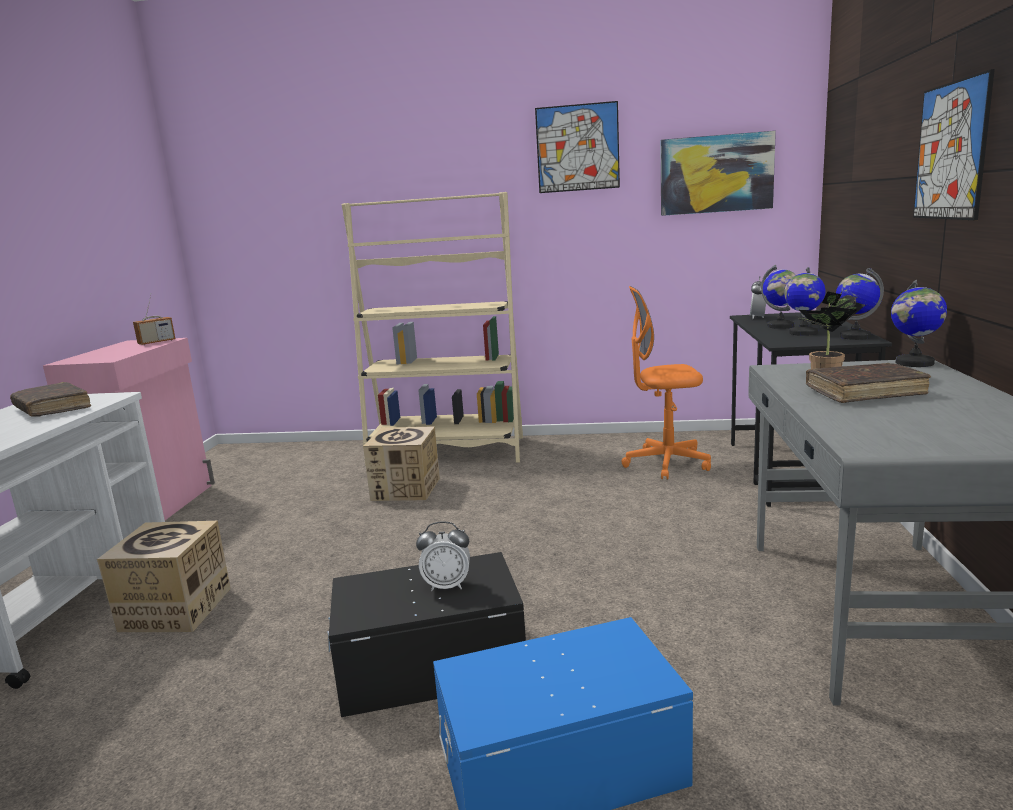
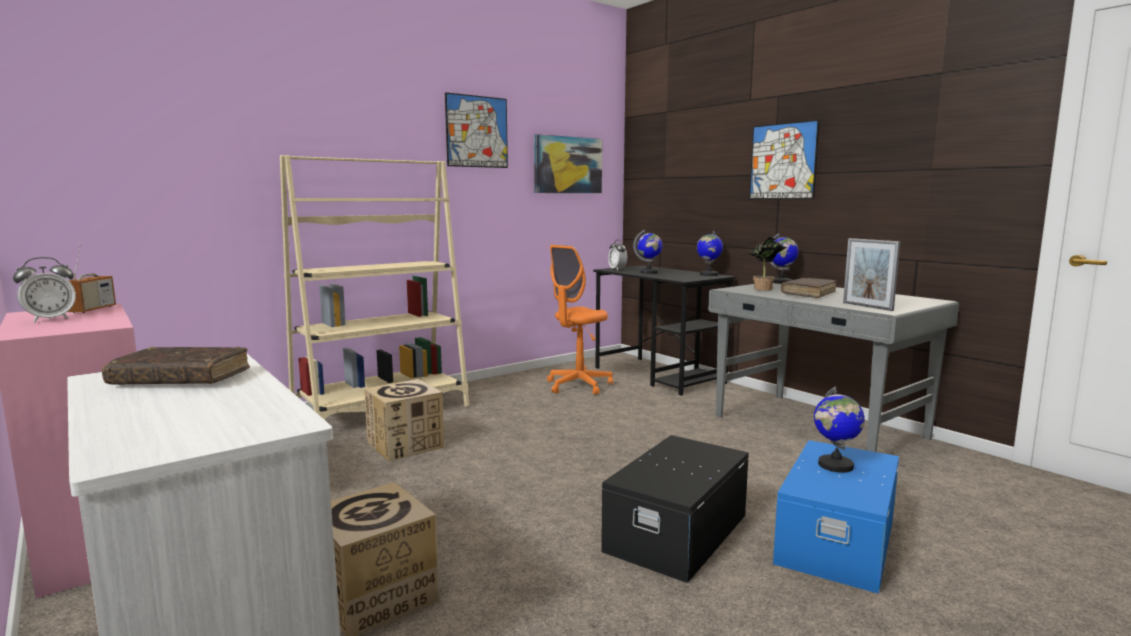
camera: 45 degrees left, 5 degrees down
alarm clock [416,521,470,591] -> alarm clock moved to [13,257,76,323]
globe [784,267,826,336] -> globe moved to [814,386,865,473]
none -> picture frame [843,238,900,311]

